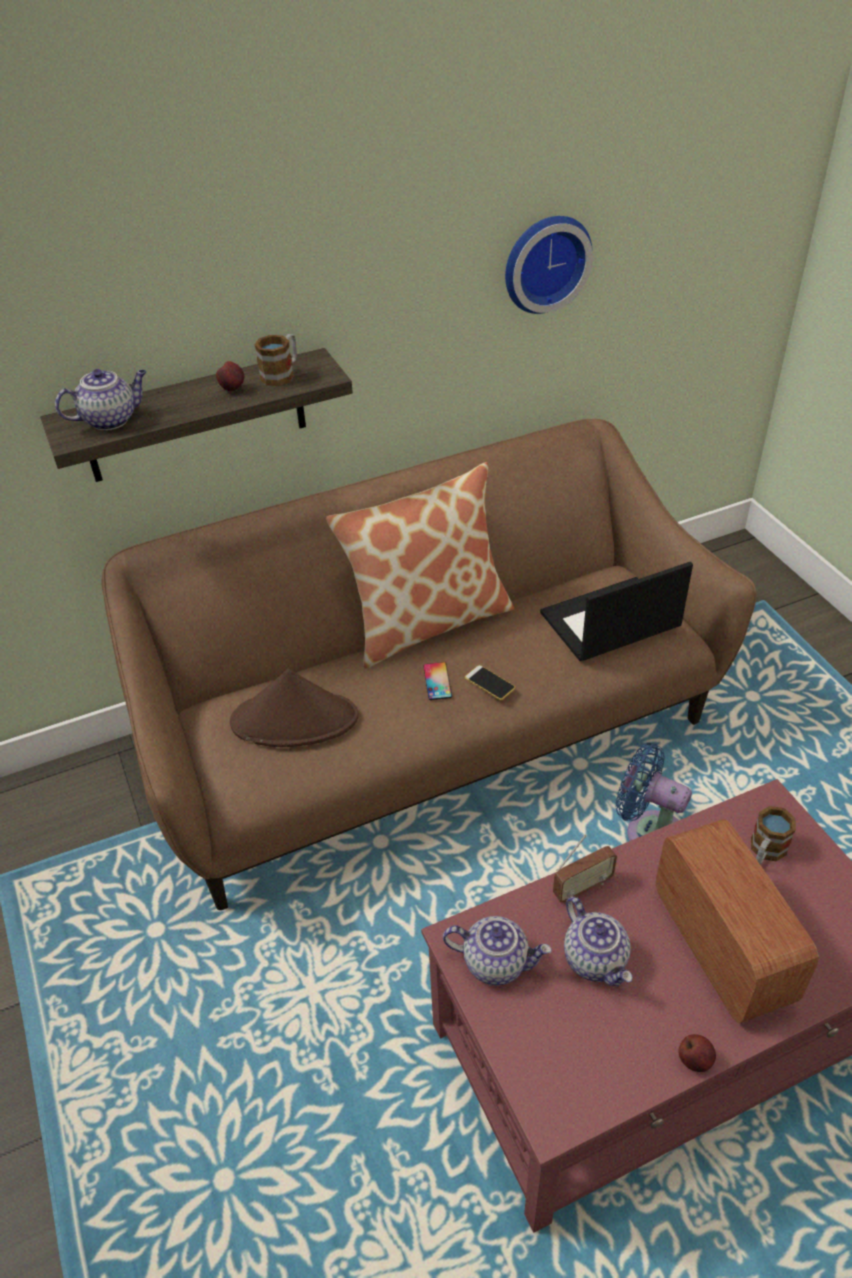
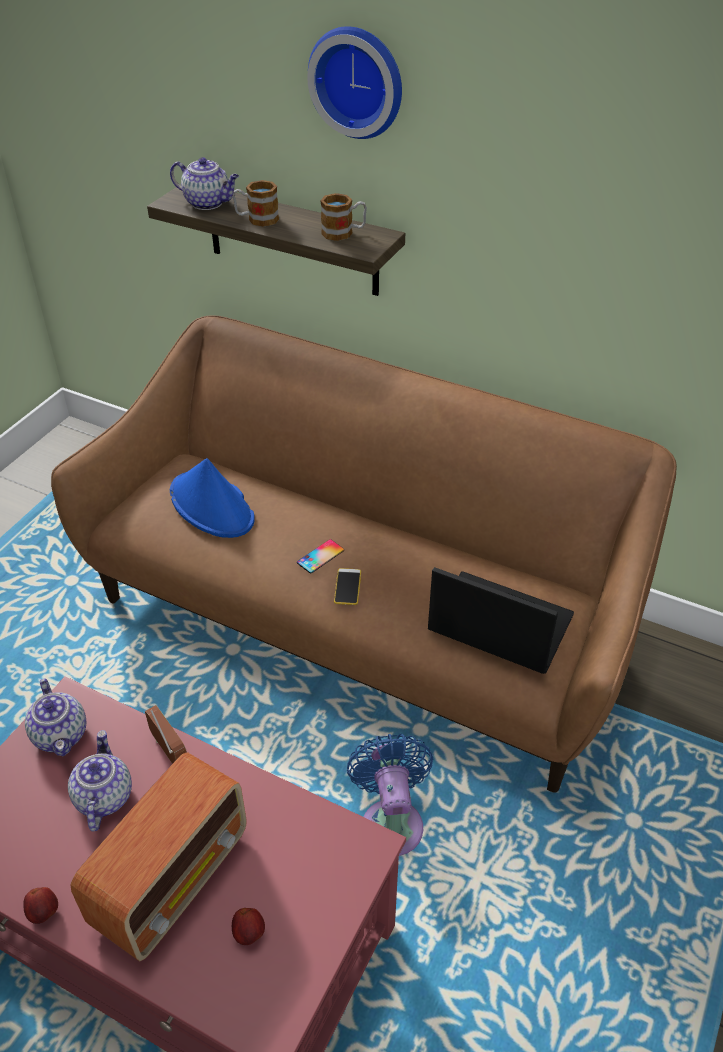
camera: 50 degrees right, 0 degrees up
apple [216,361,244,391] -> apple moved to [232,908,265,945]
brown hat [230,669,359,747] -> blue hat [170,458,255,538]
pillow [326,462,514,669] -> none
wall clock [505,216,593,314] -> wall clock moved to [307,26,402,139]
radio [553,834,617,903] -> radio turned 150 degrees counterclockwise [145,705,187,764]
teapot [564,897,632,987] -> teapot turned 150 degrees clockwise [68,730,132,832]
mug [751,806,796,864] -> mug moved to [233,180,279,227]

